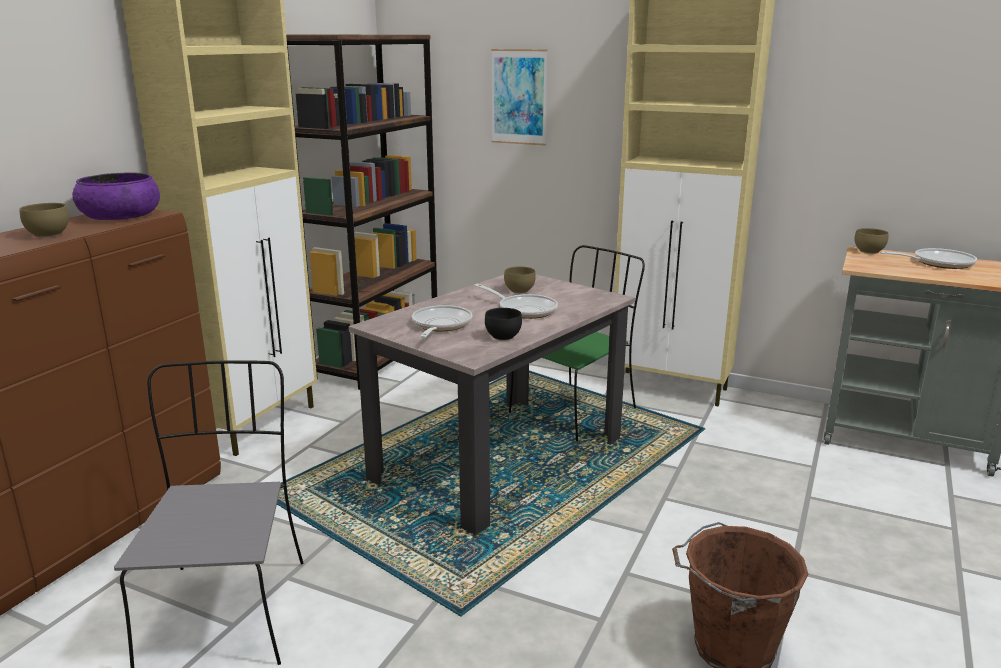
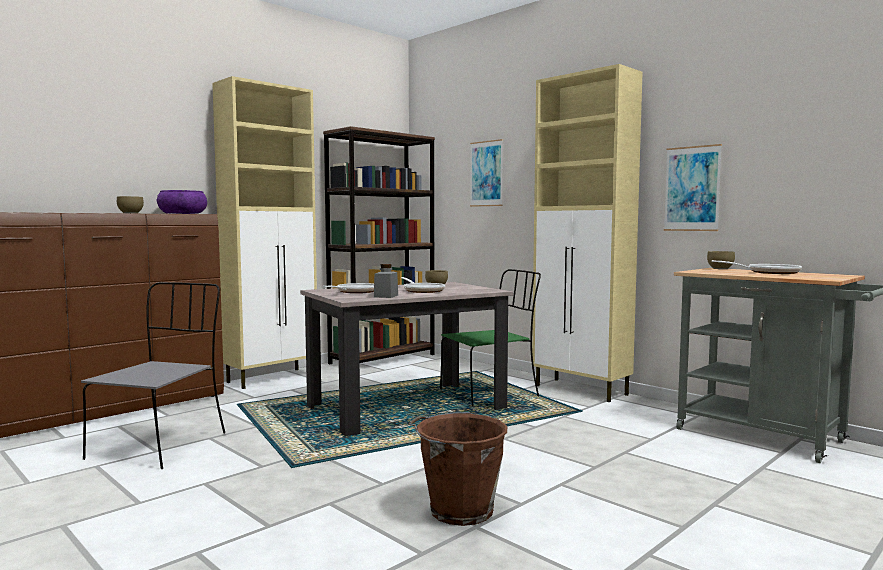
camera: 20 degrees right, 15 degrees down
black bowl [485,308,522,340] -> grey jar [374,264,398,298]
none -> picture [664,144,722,231]

